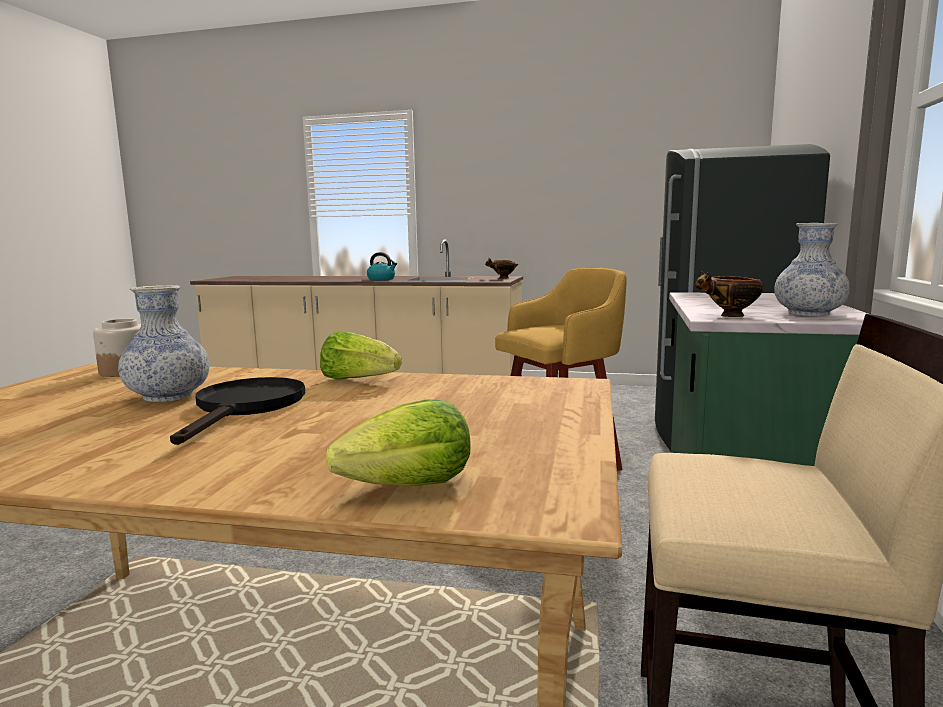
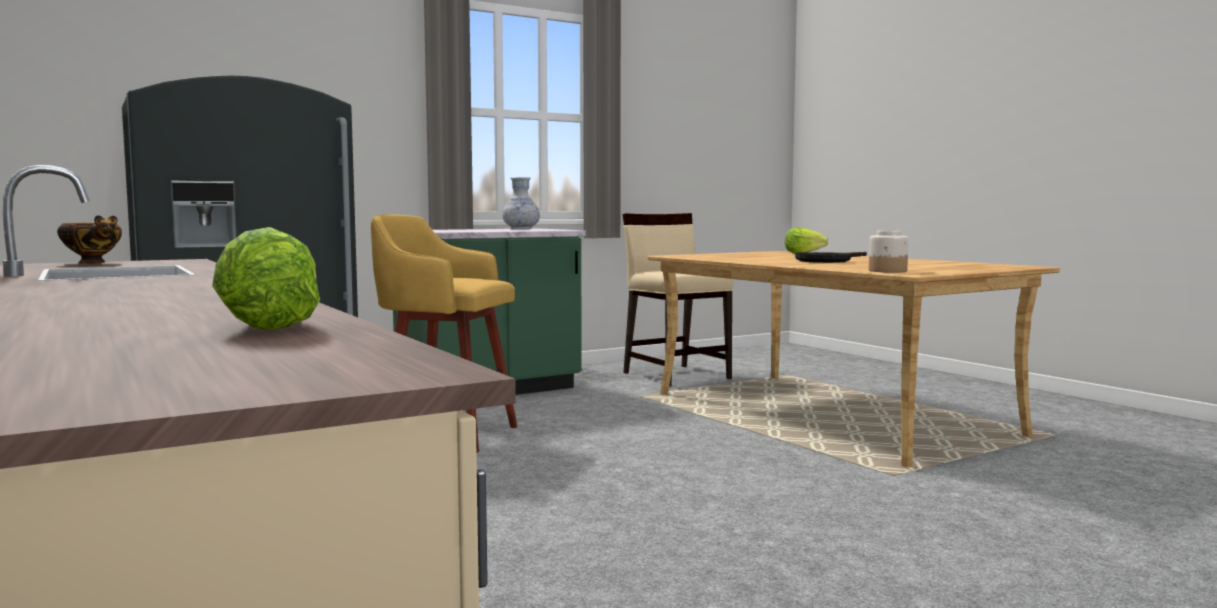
camera: 135 degrees left, 5 degrees down
vase [118,285,209,402] -> none
lettuce [320,331,402,380] -> lettuce moved to [212,227,320,330]
kettle [367,252,397,280] -> none
bowl [695,271,764,317] -> none

